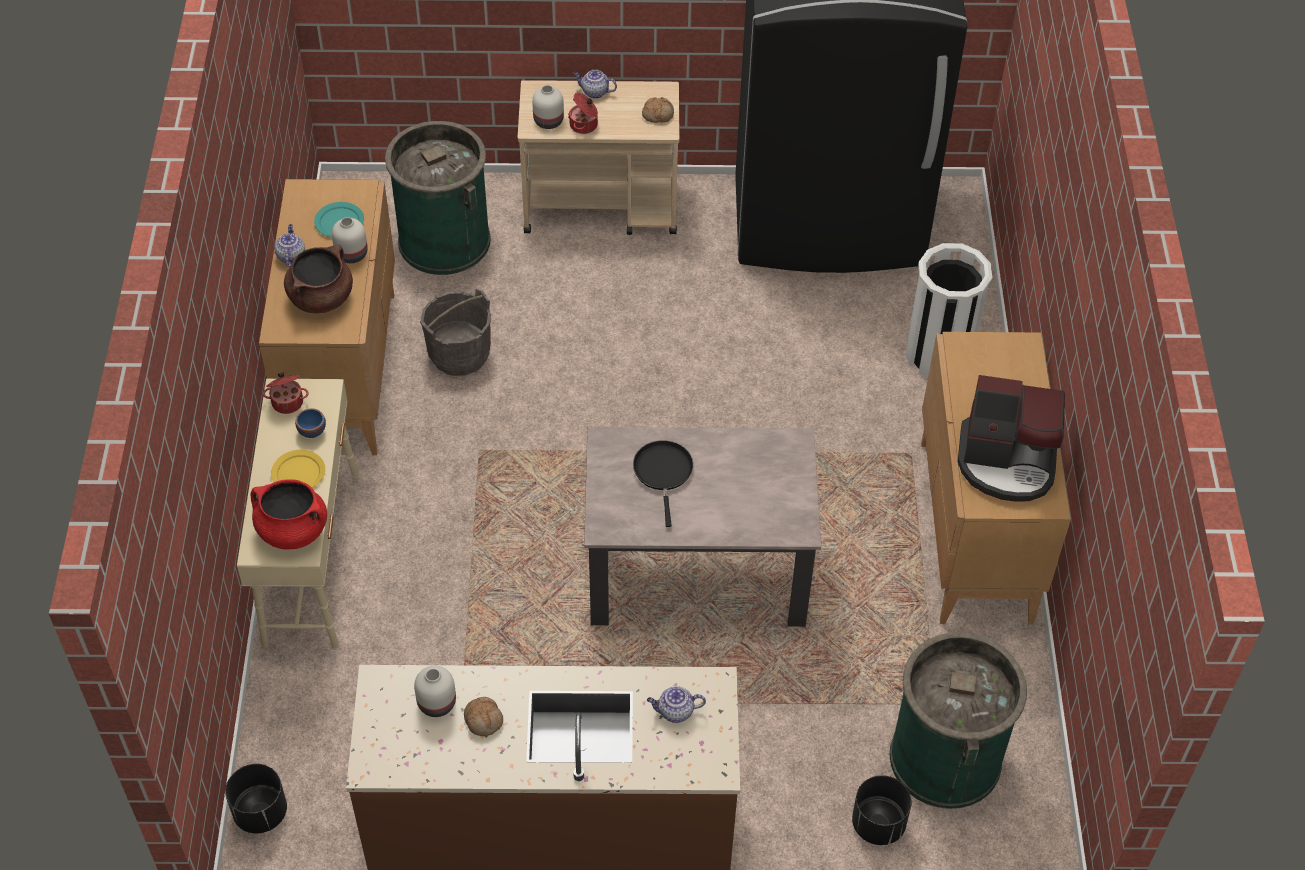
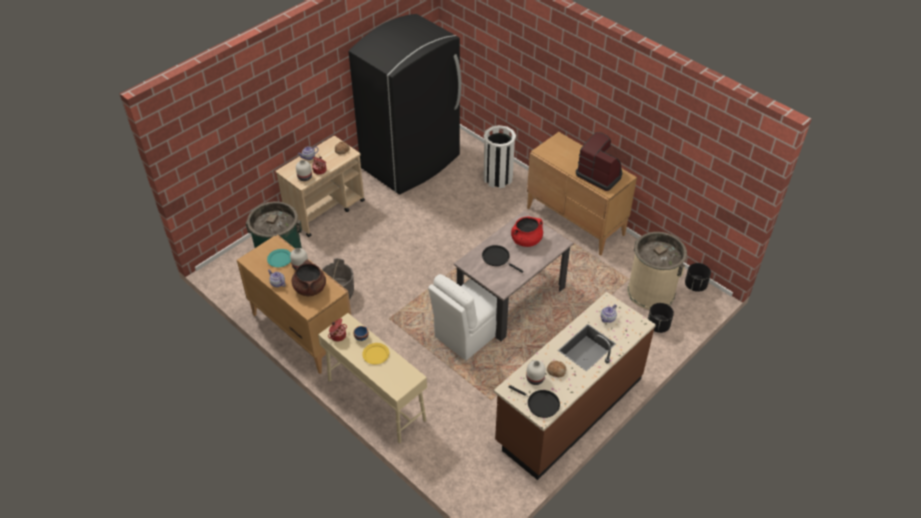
camera: 45 degrees left, 5 degrees down
black planter [225,764,287,833] -> black planter moved to [685,263,711,292]
red cooking pot [251,479,327,550] -> red cooking pot moved to [511,217,543,247]
green trash can [889,632,1027,809] -> beige trash can [627,232,687,310]
coffee machine [958,375,1065,502] -> coffee machine turned 105 degrees counterclockwise [576,132,622,191]
none -> white chair [428,274,497,360]
none -> black frying pan [509,385,560,418]

